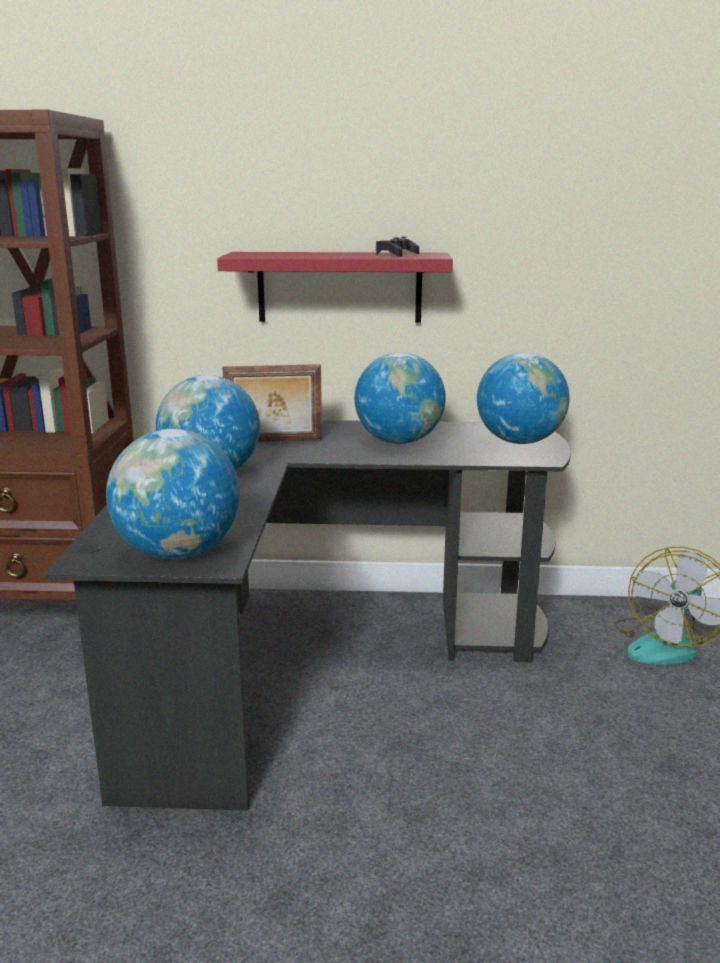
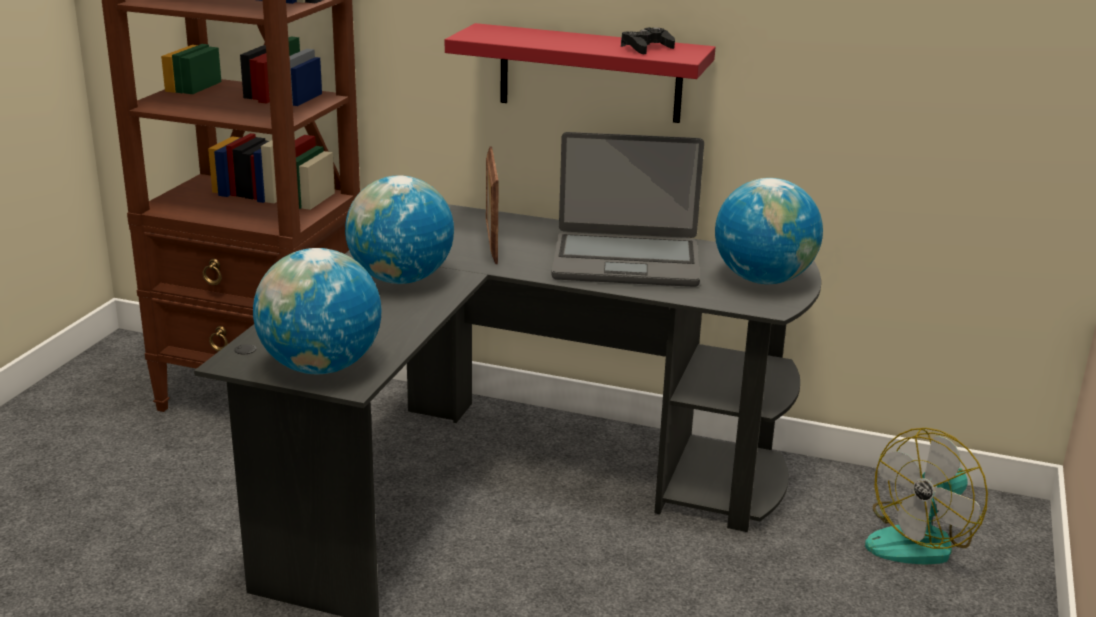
camera: 15 degrees right, 5 degrees up
picture frame [222,364,322,442] -> picture frame turned 75 degrees clockwise [486,146,499,264]
globe [354,352,446,444] -> laptop [552,132,704,287]

